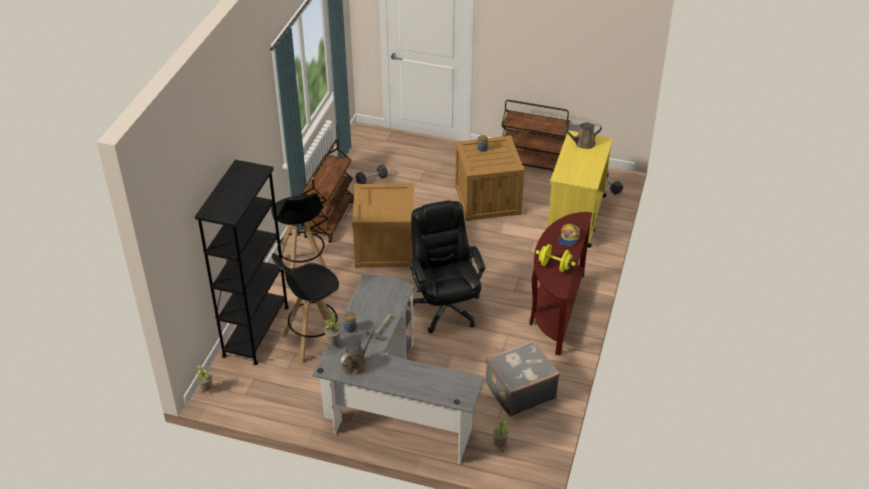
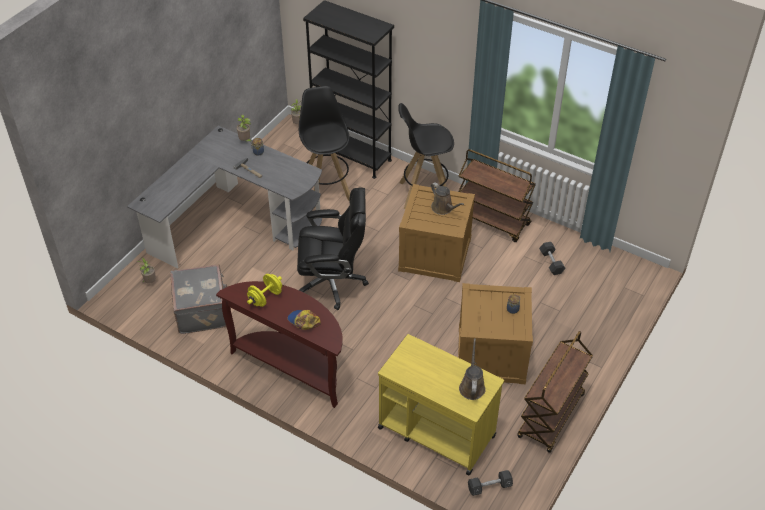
camera: 105 degrees right, 5 degrees up
brown watering can [340,324,377,376] -> brown watering can moved to [431,182,464,215]

